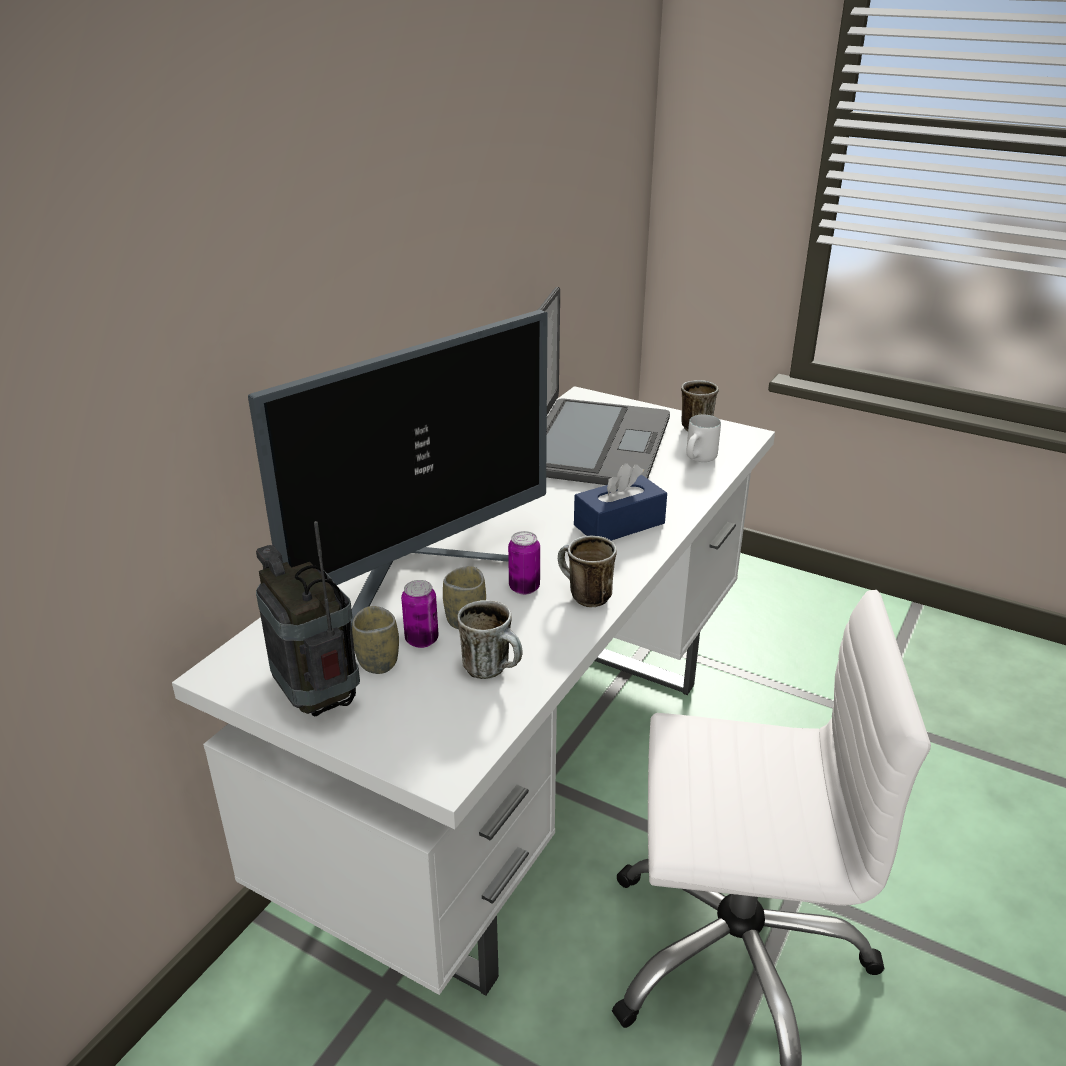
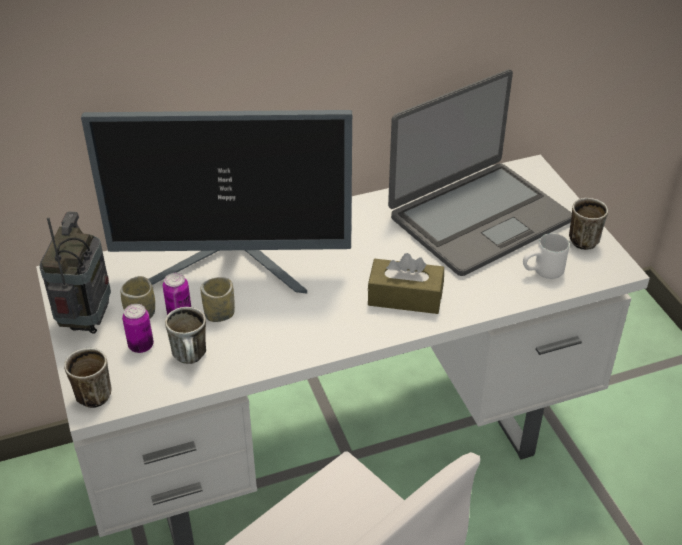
camera: 40 degrees right, 10 degrees up
can [508,531,540,595] -> can moved to [122,304,154,353]
mug [558,535,617,607] -> mug moved to [64,347,112,408]
blue tissue box [574,463,667,541] -> brown tissue box [368,253,444,314]

